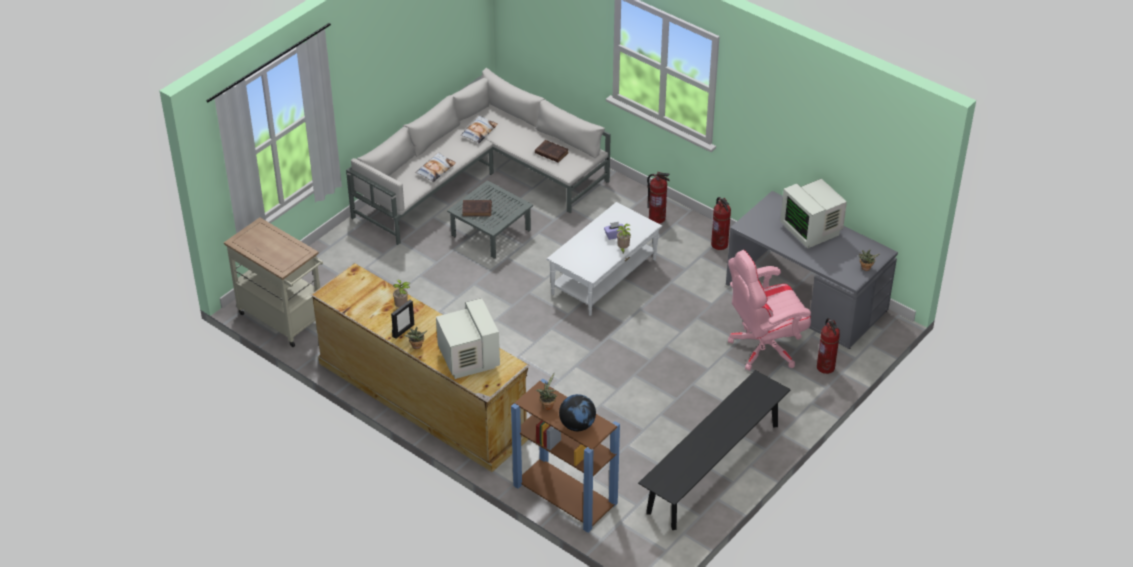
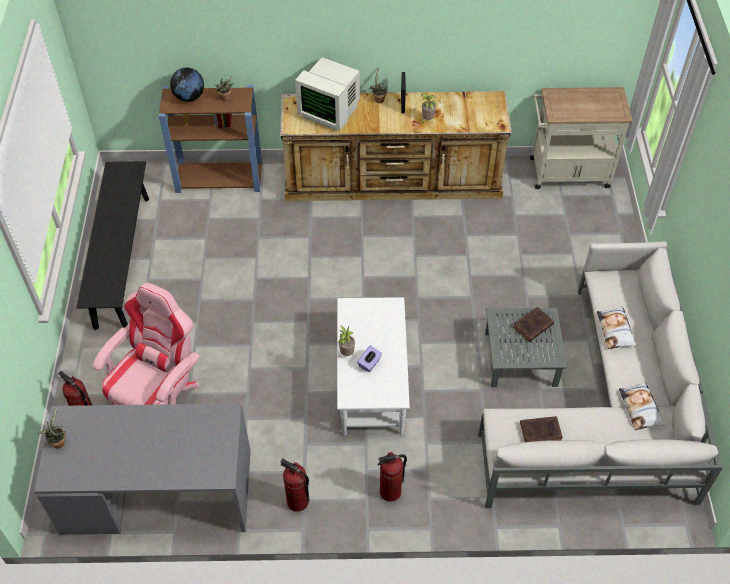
camera: 140 degrees right, 10 degrees up
monitor [780,179,847,248] -> none

